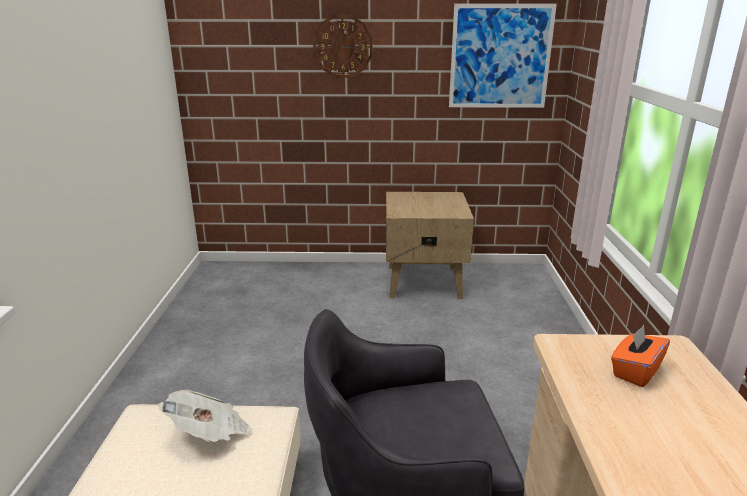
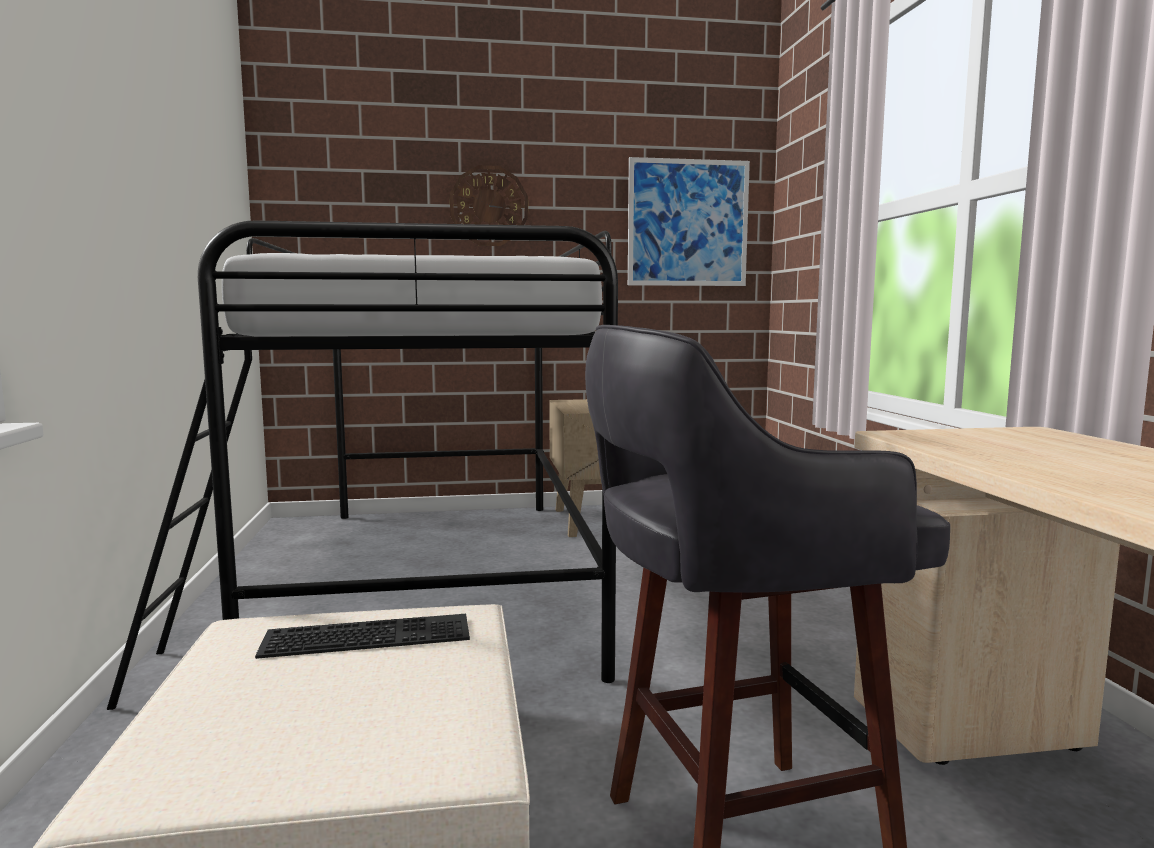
camera: 10 degrees left, 15 degrees down
newspaper [158,390,253,442] -> keyboard [255,614,470,659]
orange tissue box [611,325,670,387] -> none
none -> black bed [107,220,618,710]

